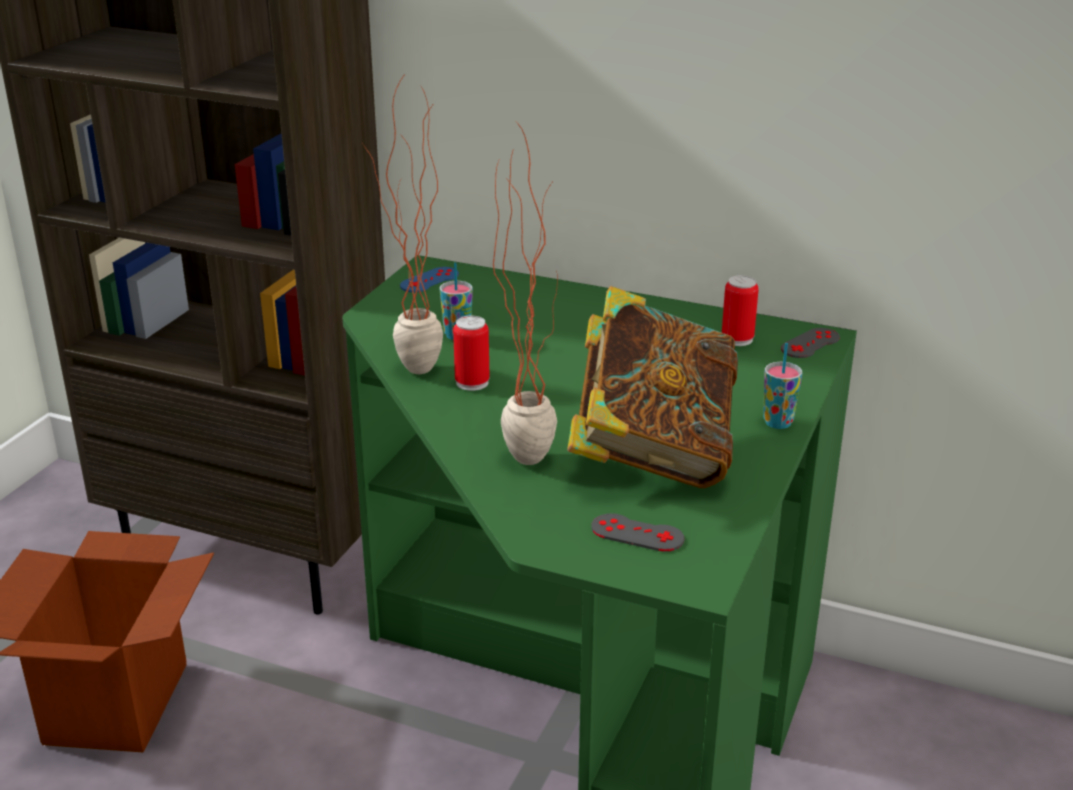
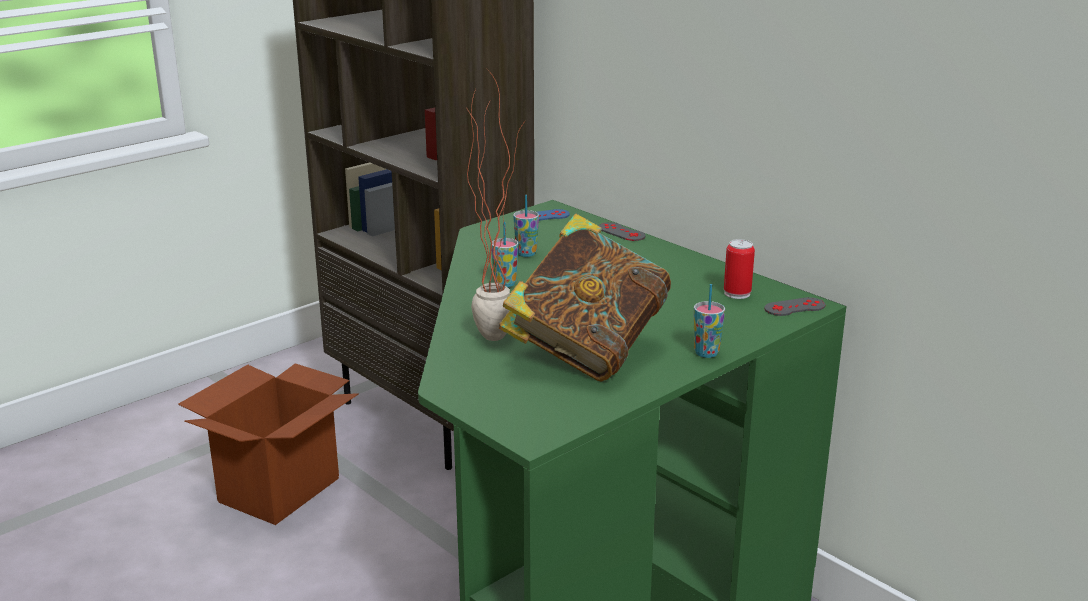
camera: 25 degrees right, 5 degrees down
potted plant [363,73,443,374] -> none
can [453,316,490,391] -> cup [492,222,518,287]
grey game controller [591,513,684,552] -> grey game controller moved to [599,222,646,241]

